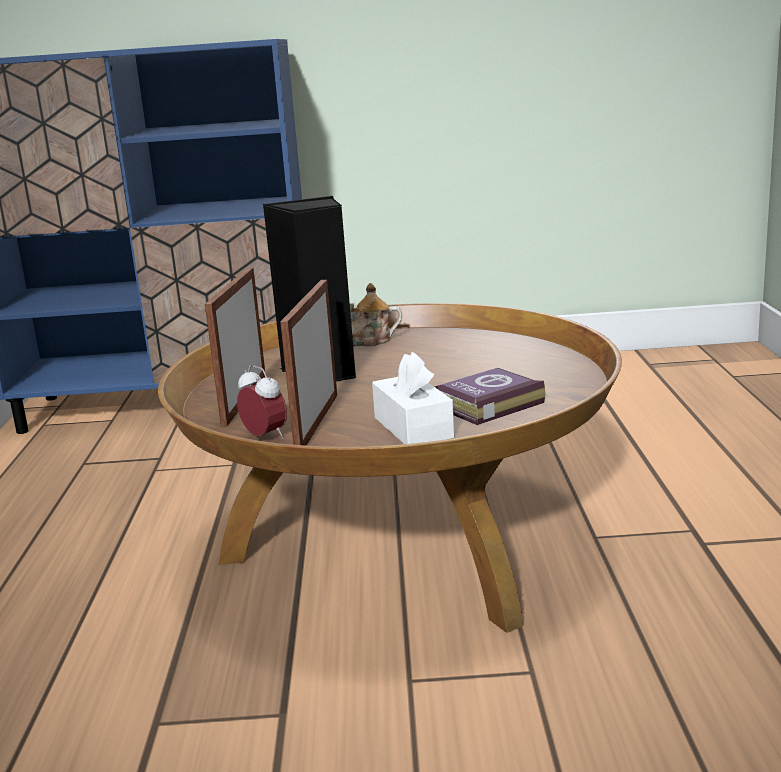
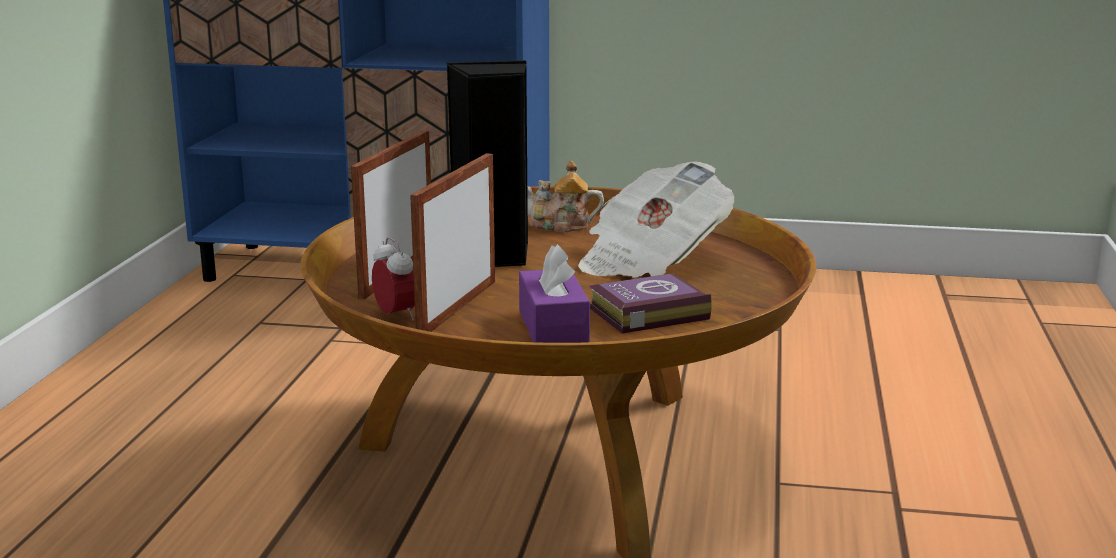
camera: 10 degrees right, 0 degrees up
white tissue box [372,352,455,444] -> purple tissue box [519,244,590,343]
none -> newspaper [578,161,734,277]

